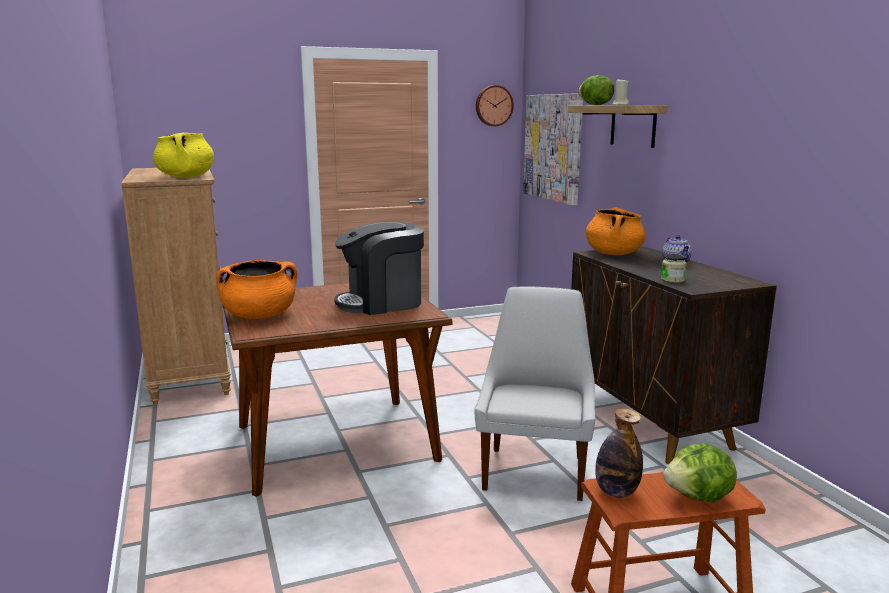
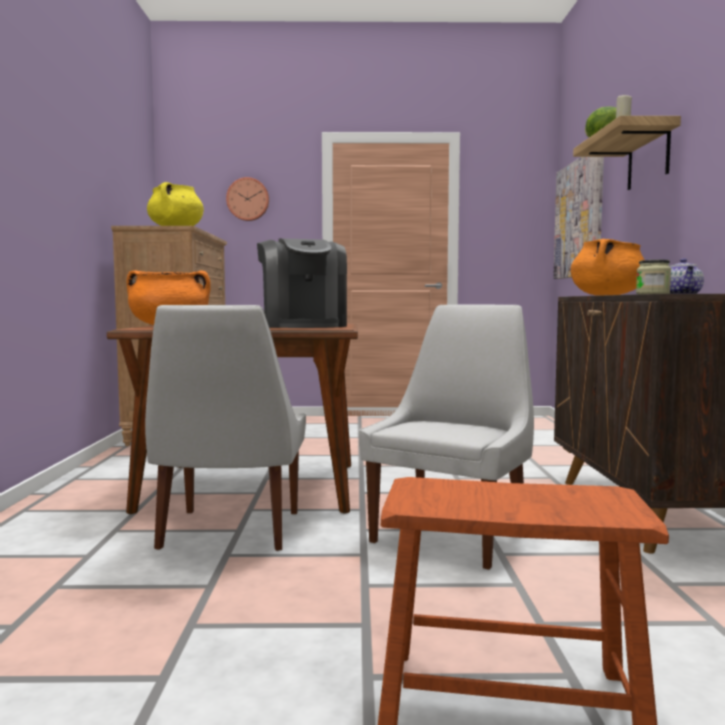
camera: 20 degrees right, 10 degrees down
coffee machine [334,222,424,315] -> coffee machine turned 105 degrees counterclockwise [257,238,347,328]
wall clock [476,85,514,126] -> wall clock moved to [226,177,269,221]
bottle [595,408,643,498] -> none
lettuce [663,443,737,503] -> none
none -> white chair [145,305,306,551]

